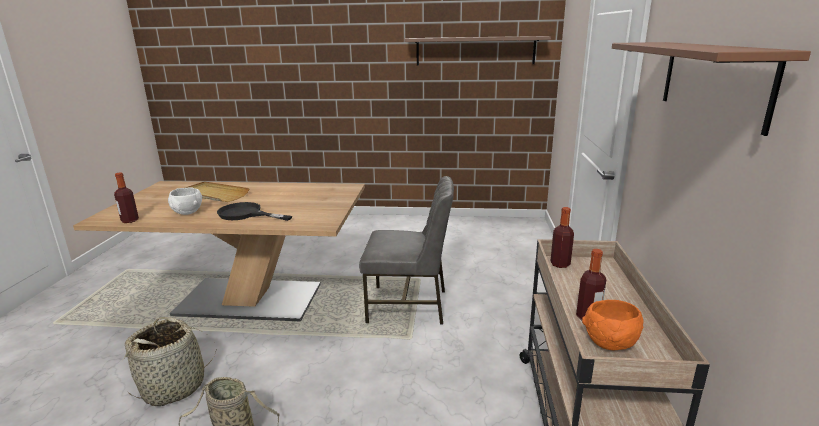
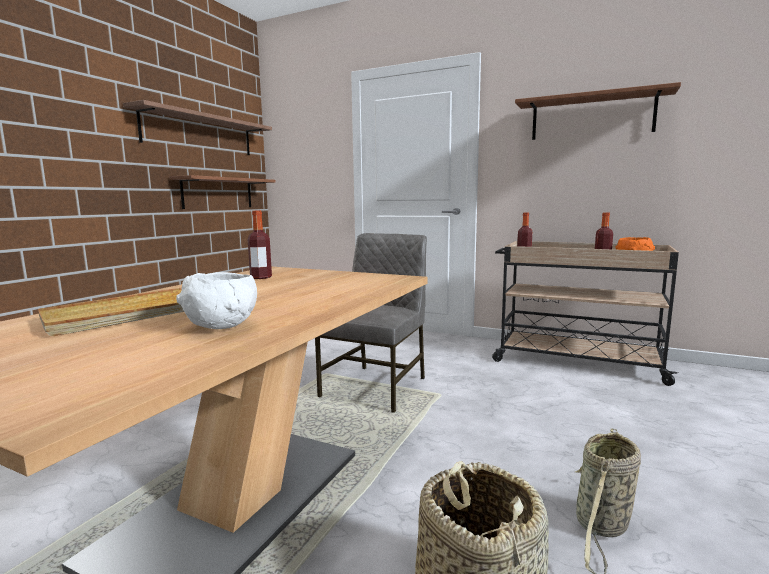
camera: 70 degrees left, 10 degrees down
bottle [114,172,139,223] -> bottle moved to [248,211,272,279]
black frying pan [217,202,292,221] -> none
none -> brown shelf [169,175,276,209]

